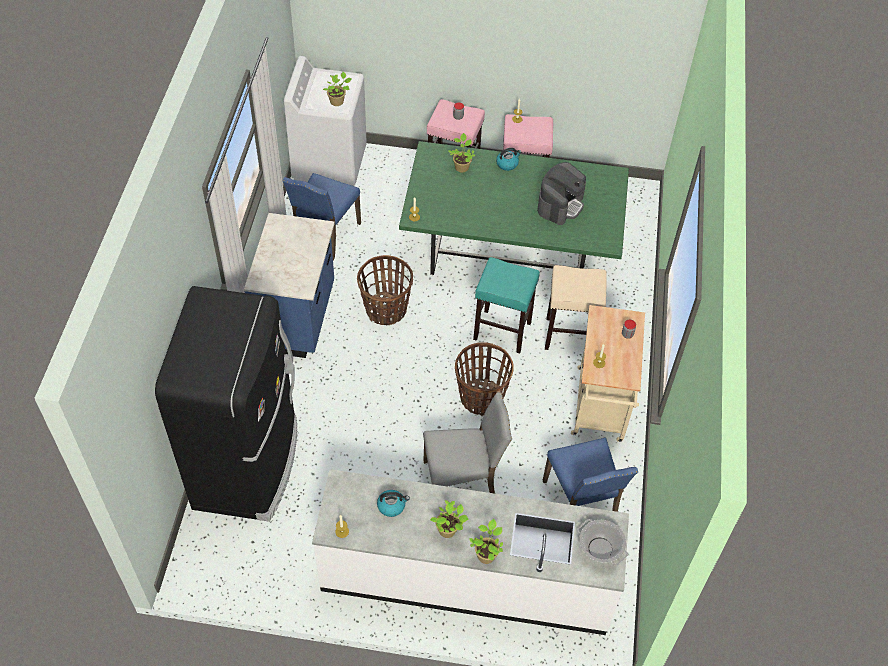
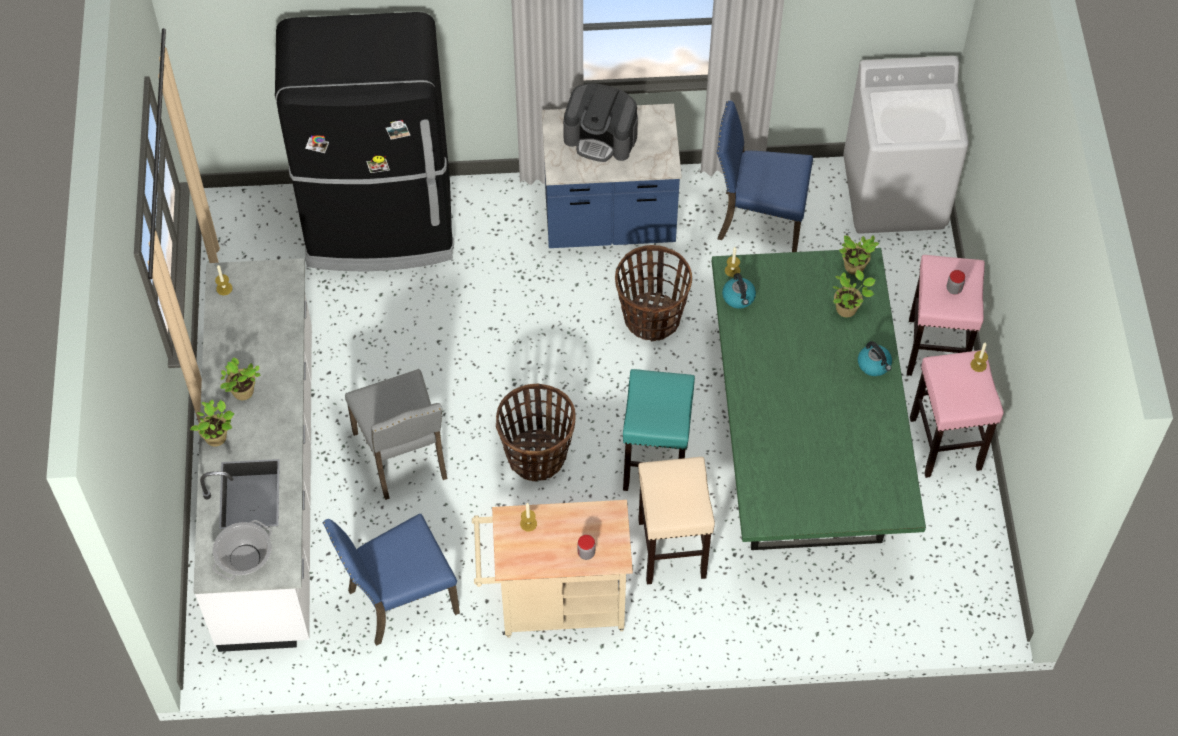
camera: 80 degrees right, 5 degrees up
potted plant [323,72,352,106] -> potted plant moved to [839,235,879,275]
kettle [377,490,410,517] -> kettle moved to [722,273,756,309]
coffee machine [537,162,586,225] -> coffee machine moved to [563,83,638,162]

